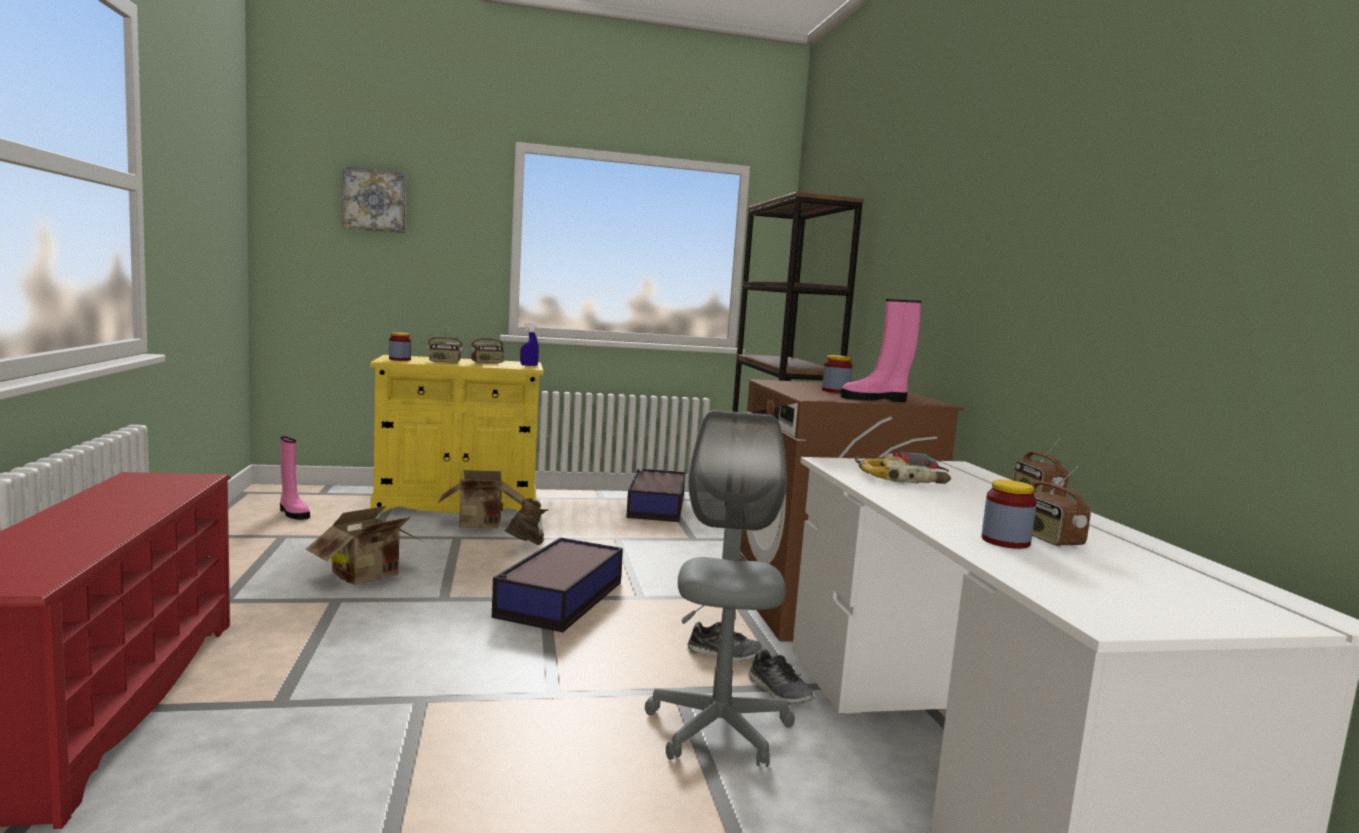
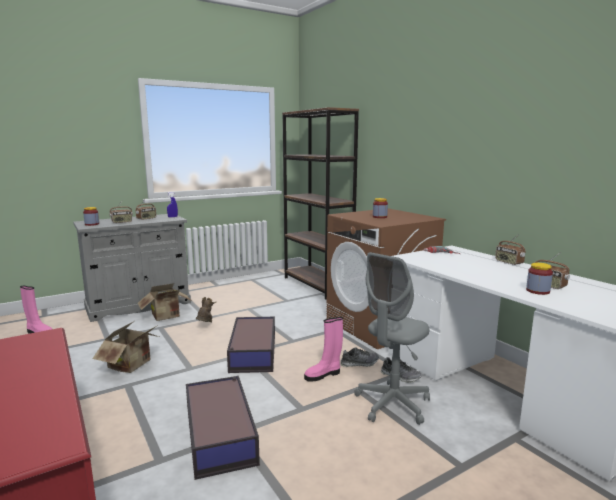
camera: 20 degrees left, 5 degrees up
picture [342,166,406,233] -> none
yellow cabinet [370,355,543,513] -> grey cabinet [73,214,191,322]
storage box [626,469,685,522] -> storage box moved to [186,376,260,480]
grey office chair [645,410,795,767] -> grey office chair turned 120 degrees counterclockwise [354,252,430,425]
pink boot [841,299,921,402] -> pink boot moved to [304,317,343,382]
power drill [855,454,951,484] -> none

